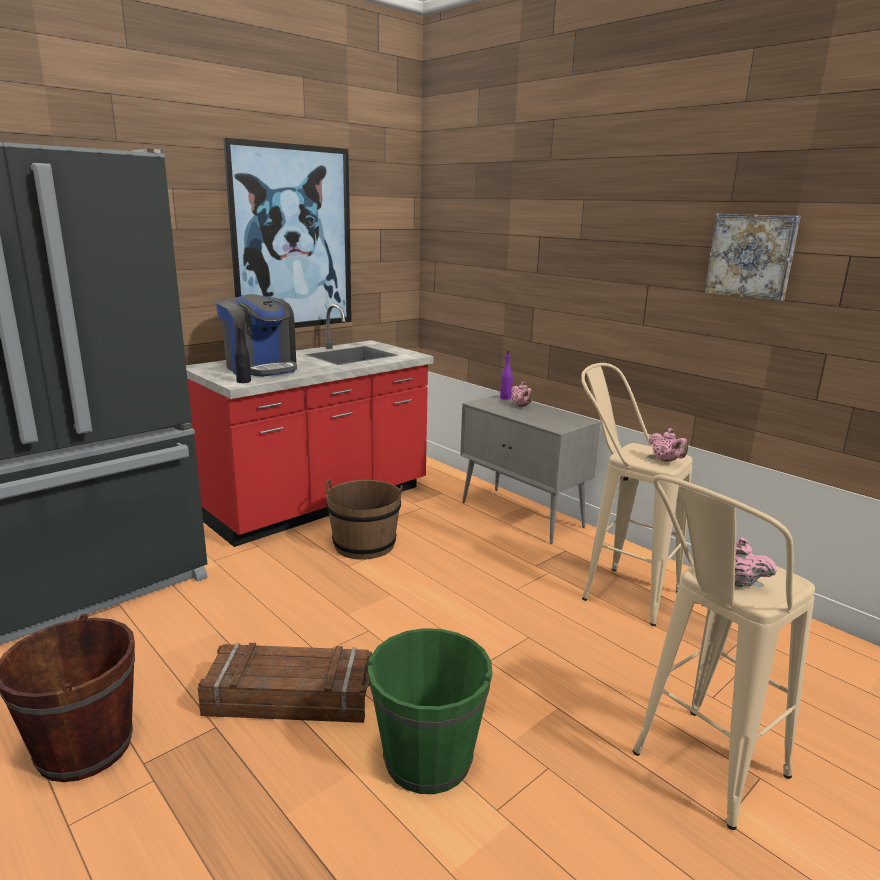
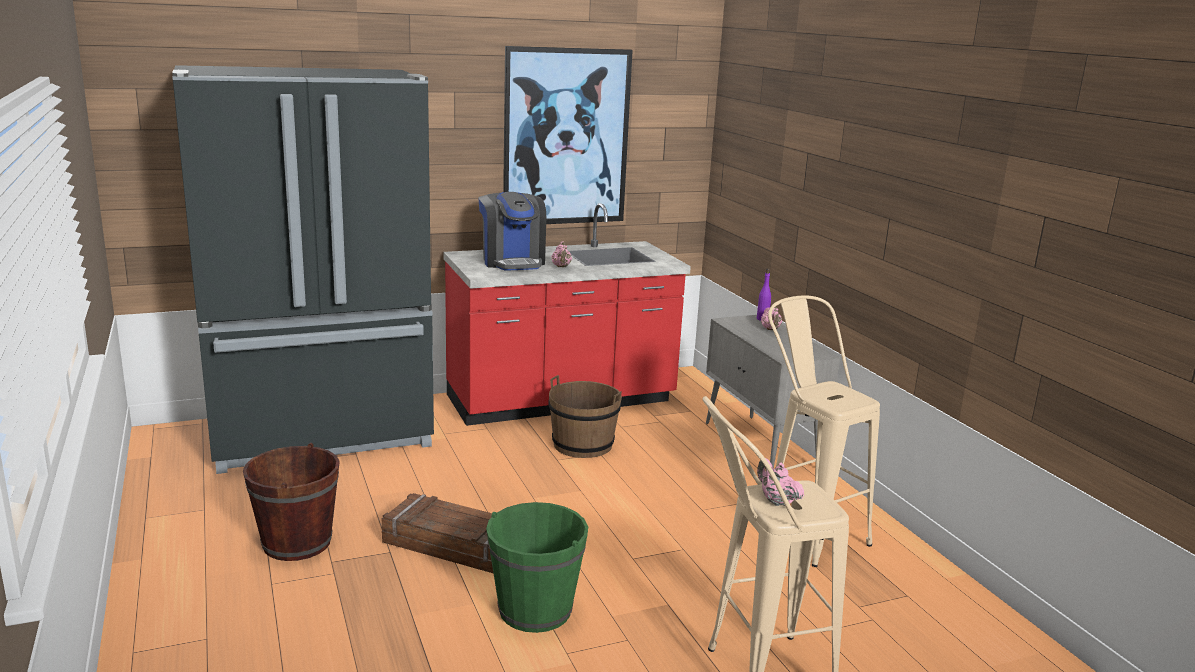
camera: 20 degrees right, 0 degrees up
black bottle [235,322,251,383] -> none
pink teapot [649,428,688,462] -> pink teapot moved to [551,241,572,267]
picture [704,214,801,301] -> none

